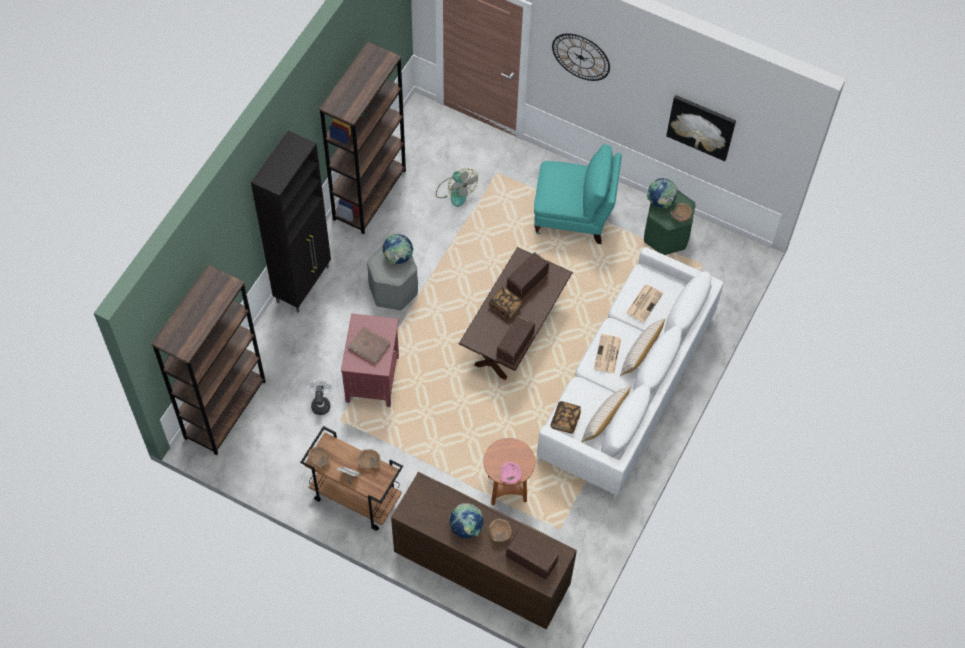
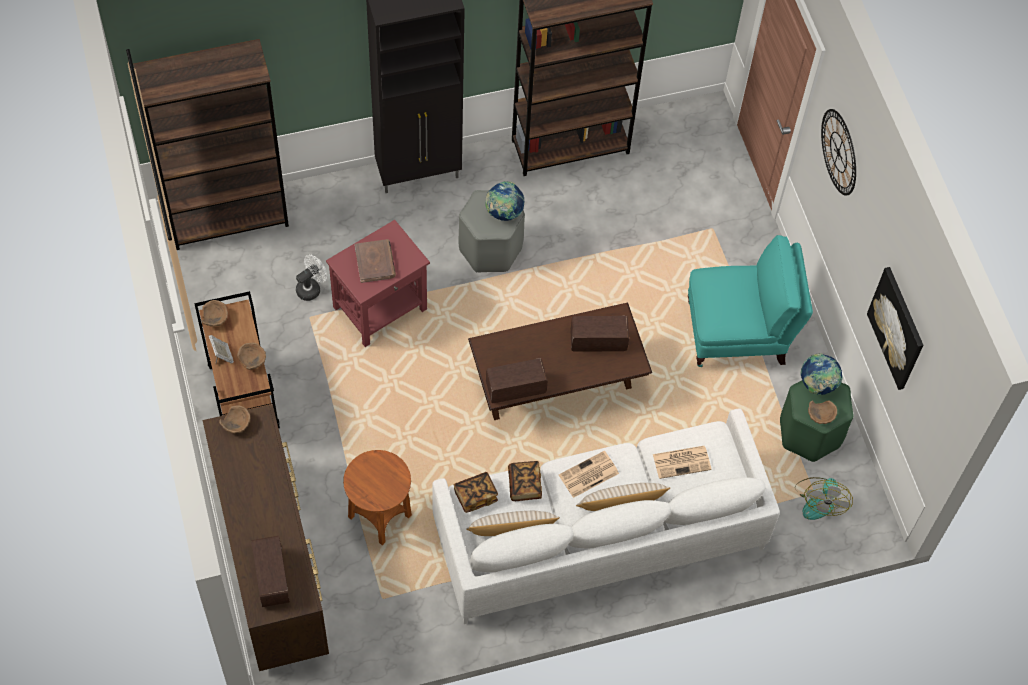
camera: 45 degrees right, 0 degrees up
fan [436,168,478,207] -> fan moved to [795,477,853,520]
globe [449,503,483,538] -> none
book [489,287,523,320] -> book moved to [508,461,542,501]
brown bowl [489,519,512,542] -> brown bowl moved to [219,405,250,434]
pink bowl [501,462,521,484] -> none
turquoise armchair [534,144,622,244] -> turquoise armchair turned 60 degrees counterclockwise [688,235,813,367]

